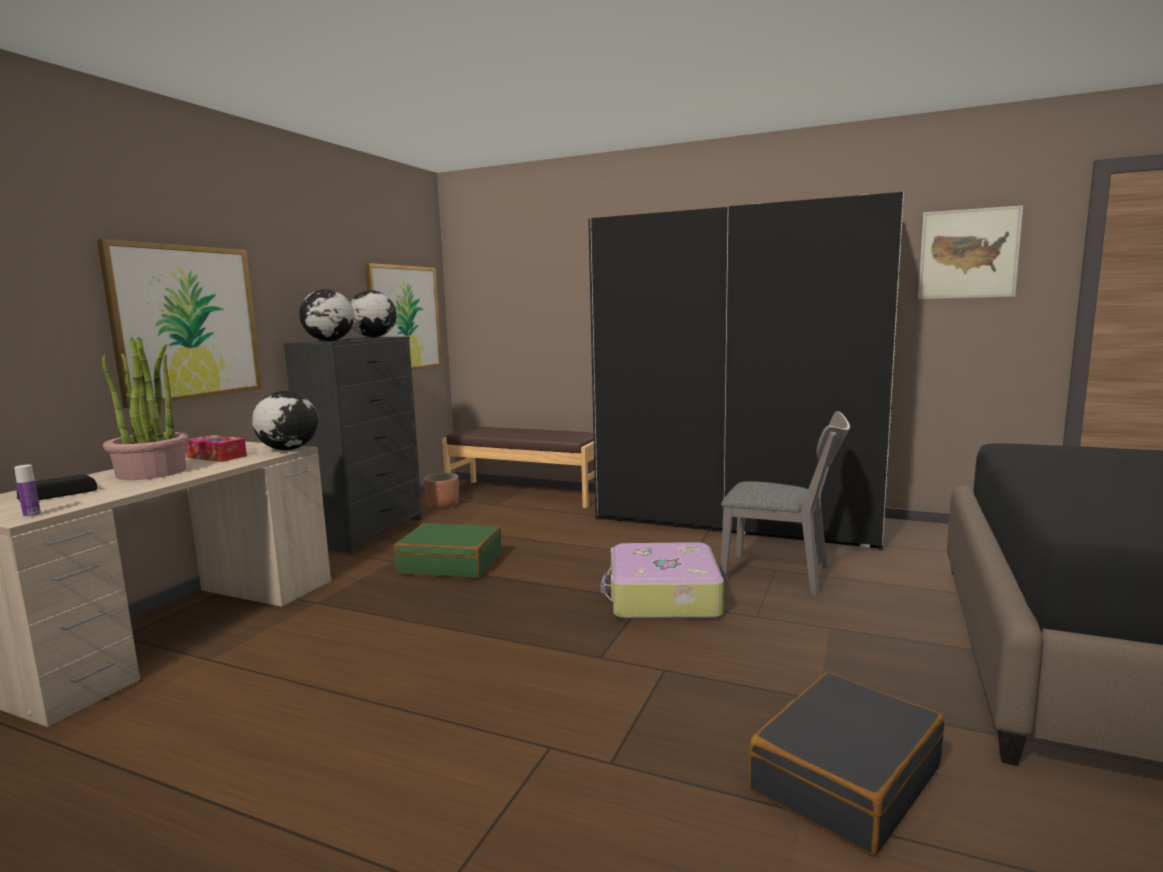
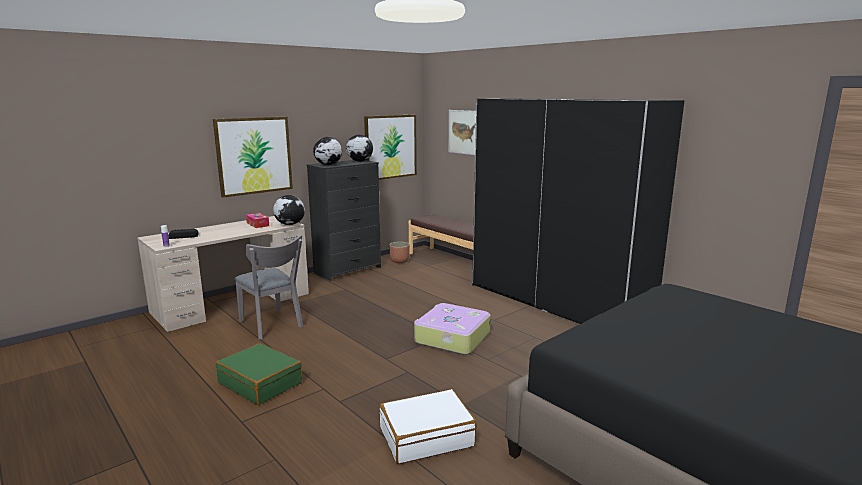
camera: 25 degrees right, 5 degrees up
potted plant [102,337,189,480] -> none
green suitcase [394,523,501,578] -> green suitcase moved to [216,343,302,405]
grey chair [720,411,850,596] -> grey chair moved to [234,235,303,339]
black suitcase [748,672,944,856] -> white suitcase [380,389,477,464]
picture [918,205,1023,299] -> picture moved to [449,110,476,155]

